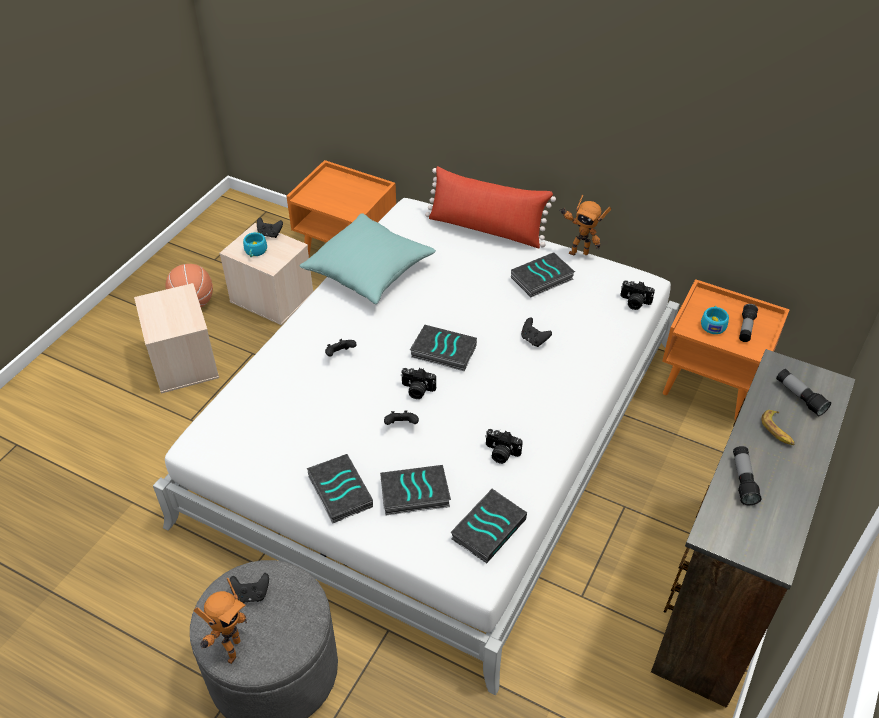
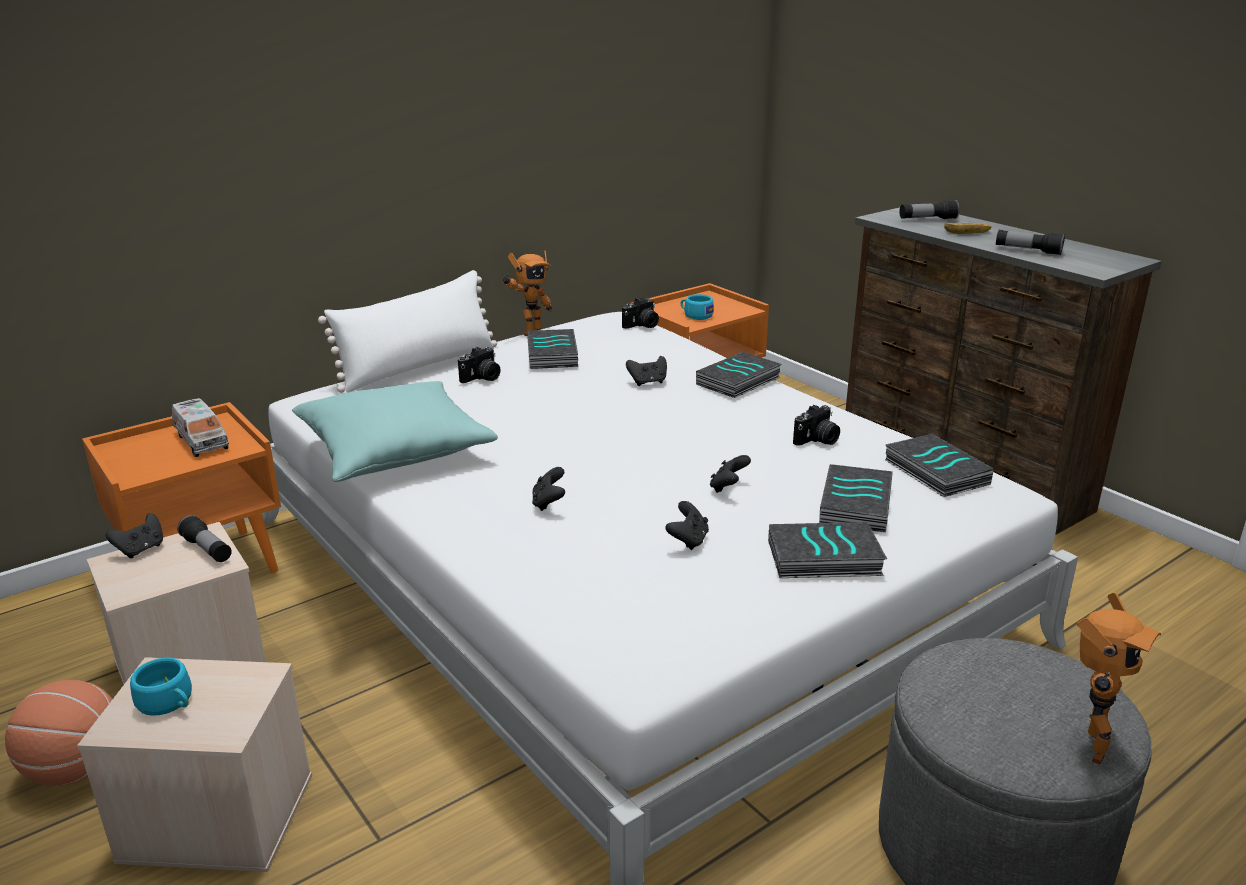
camera: 65 degrees left, 20 degrees down
toy robot [194,578,247,664] -> toy robot turned 75 degrees clockwise [1077,592,1161,765]
black game controller [230,573,269,603] -> black game controller moved to [665,501,709,550]
turquoise cup [243,232,267,257] -> turquoise cup moved to [130,658,192,716]
camera [401,368,436,399] -> camera moved to [458,347,500,383]
book [410,325,477,371] -> book moved to [696,352,782,398]
red pillow [425,166,556,248] -> white pillow [318,270,497,393]
flashlight [739,304,758,342] -> flashlight moved to [177,515,232,562]
none -> toy truck [172,398,229,457]

